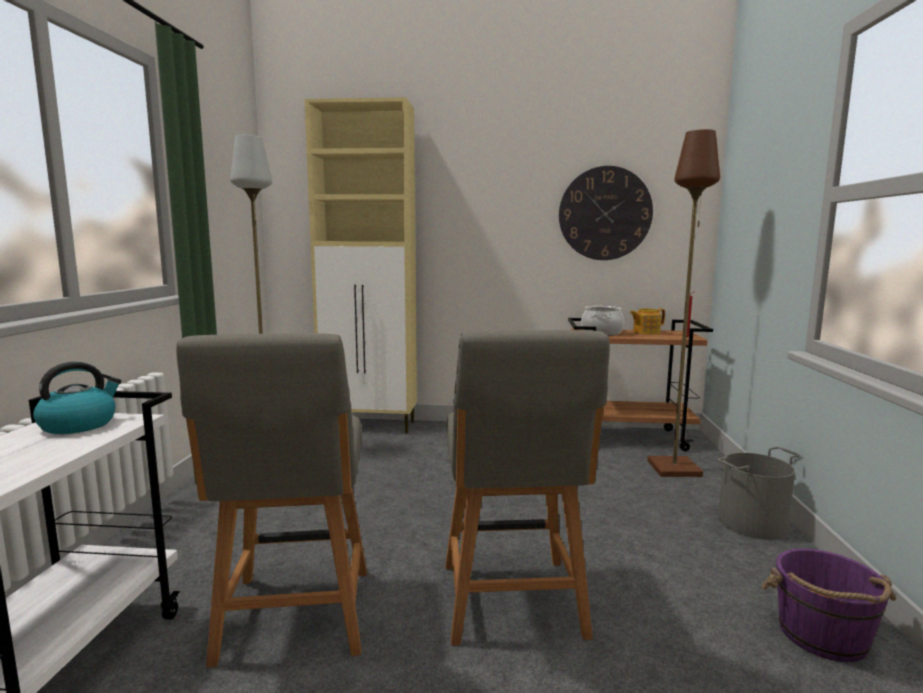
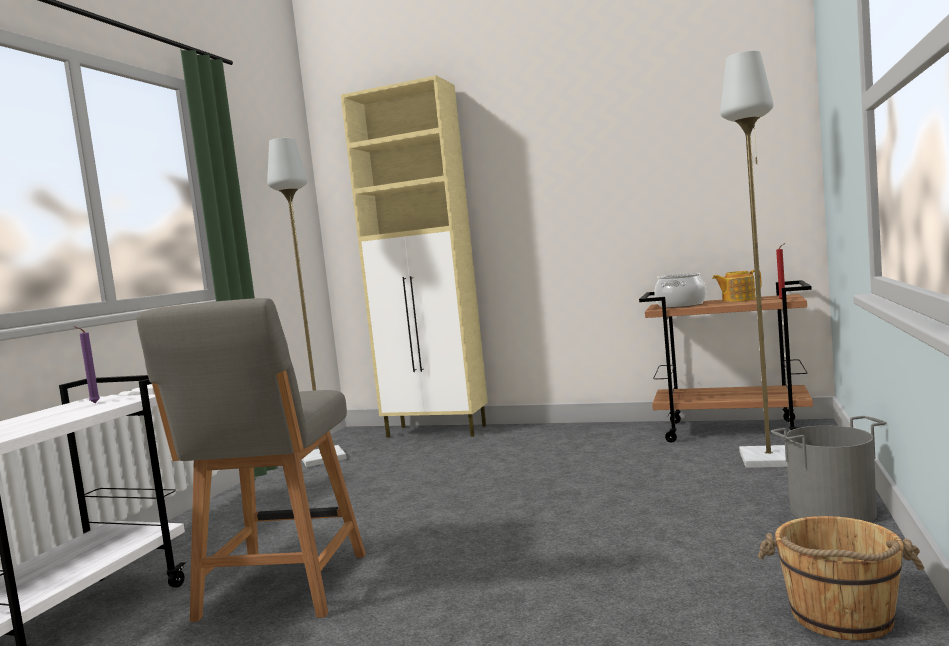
camera: 15 degrees right, 5 degrees down
kettle [33,362,122,434] -> purple candle [74,326,100,403]
grey chair [445,330,610,646] -> none
wall clock [559,166,653,260] -> none
brown floor lamp [647,129,720,477] -> grey floor lamp [720,51,788,468]
purple bucket [761,548,896,662] -> brown bucket [758,516,924,641]

